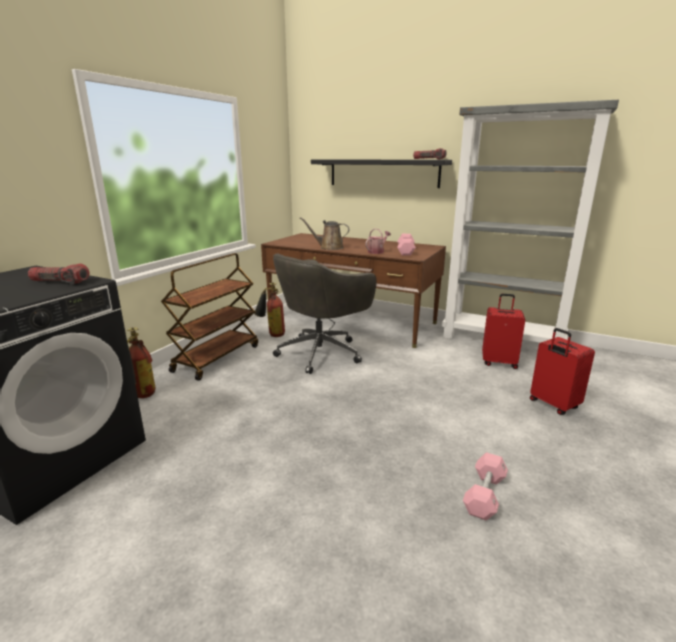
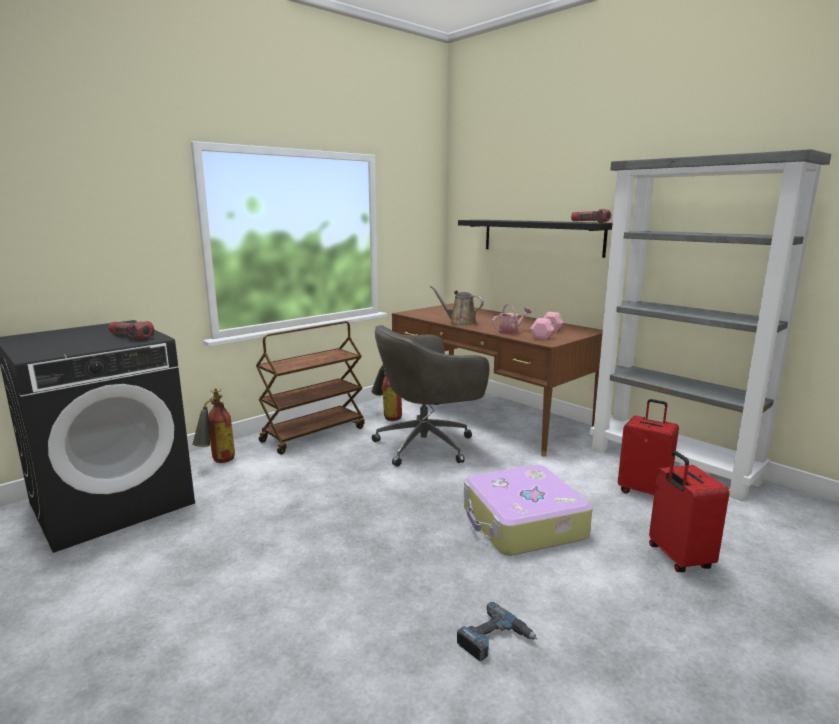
camera: 20 degrees right, 5 degrees down
pink dumbbell [463,452,508,521] -> power drill [457,602,537,661]
none -> suitcase [464,465,593,556]

